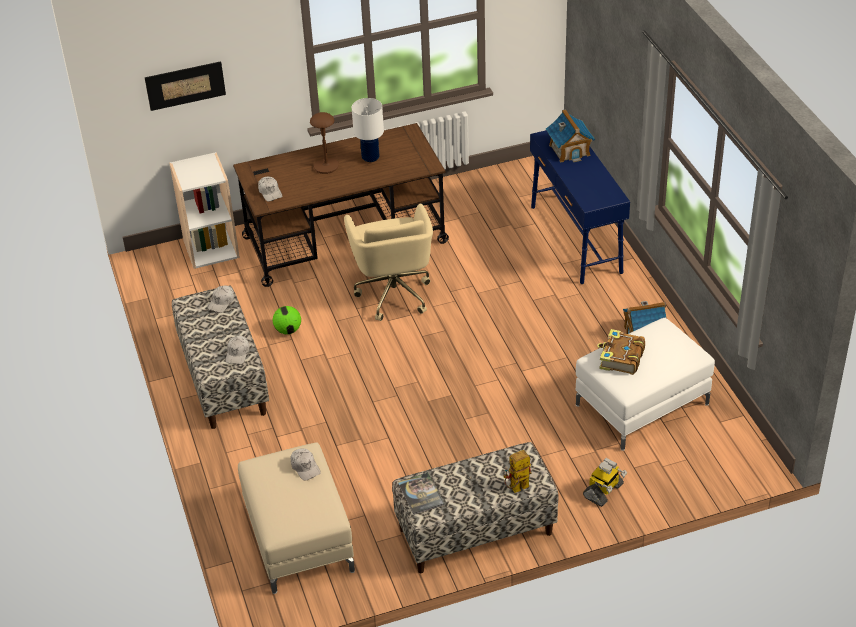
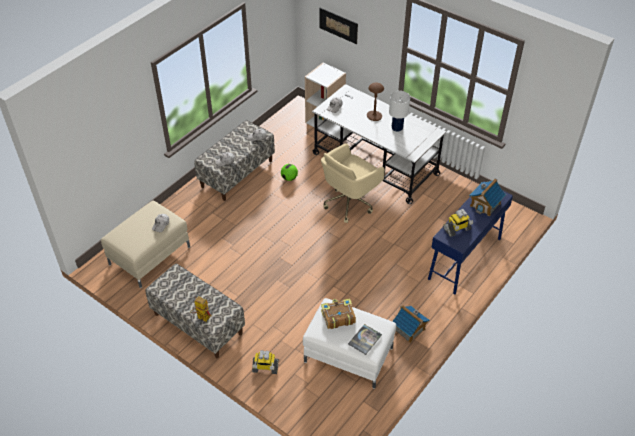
camera: 55 degrees right, 5 degrees up
brown desk [233,123,449,287] -> white desk [312,84,446,204]
book [398,472,445,515] -> book moved to [348,324,382,355]
none -> toy robot [443,209,473,237]

